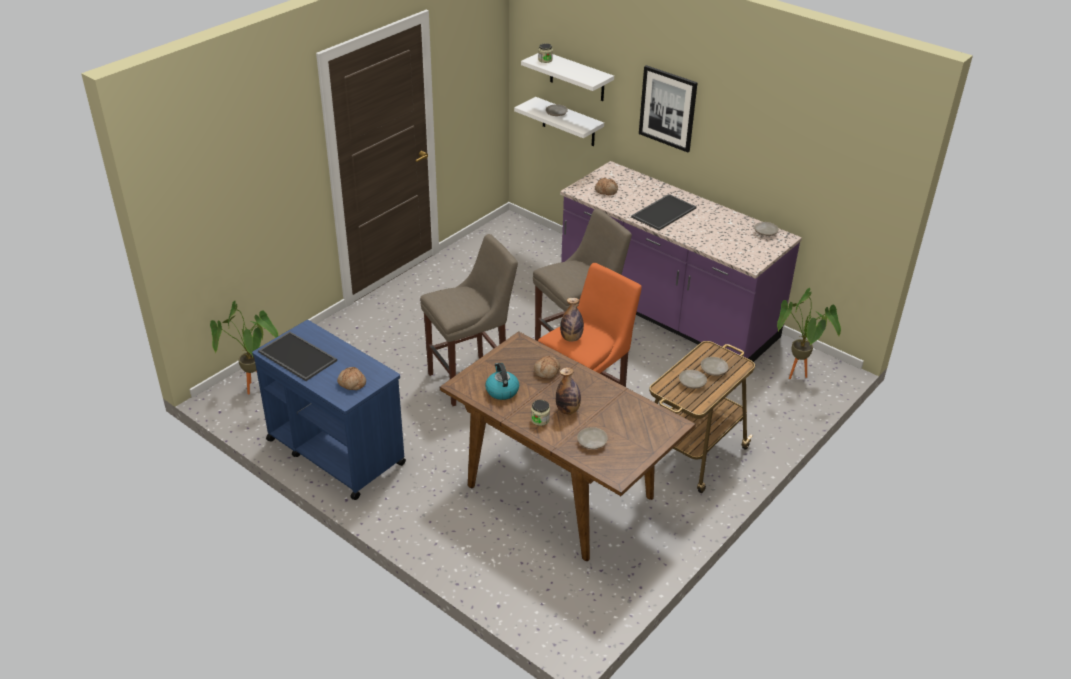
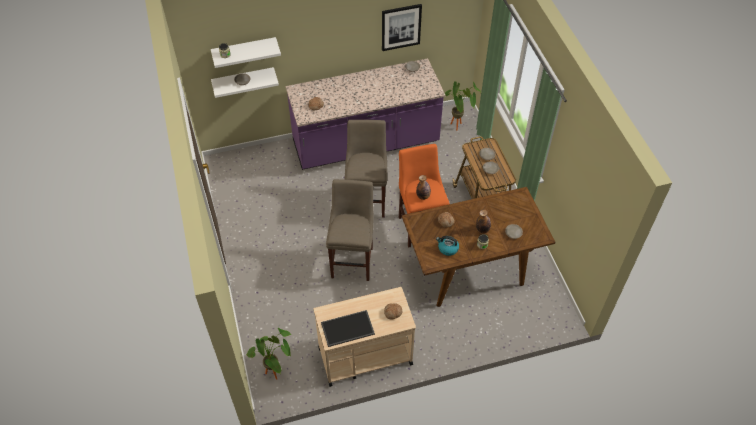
camera: 55 degrees left, 15 degrees up
blue cart [252,320,406,500] -> beige cart [313,287,416,387]
tray [631,194,696,231] -> none
picture [639,65,698,152] -> picture moved to [382,4,422,51]

